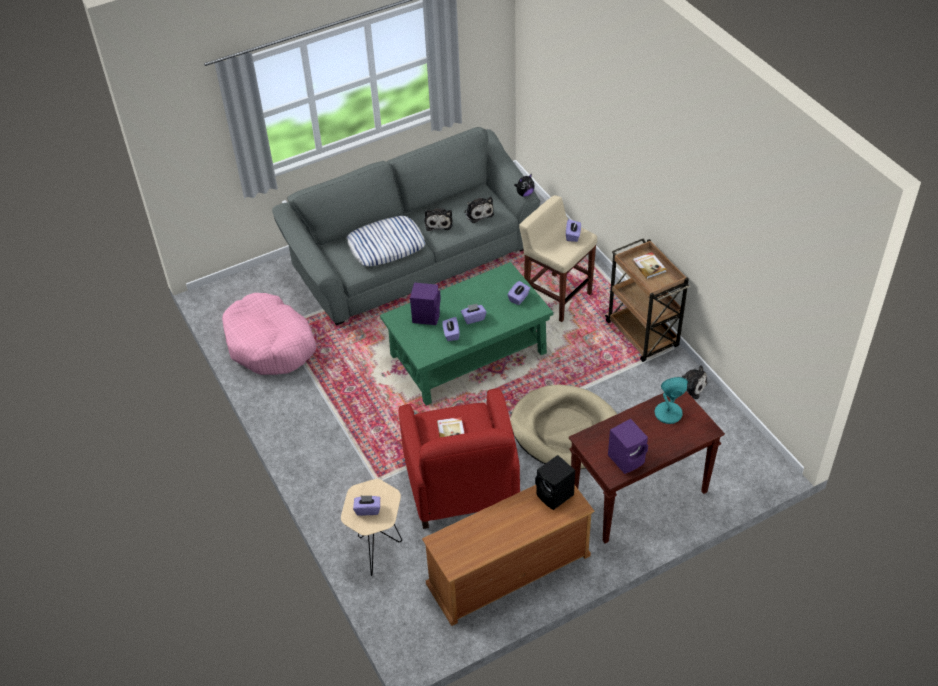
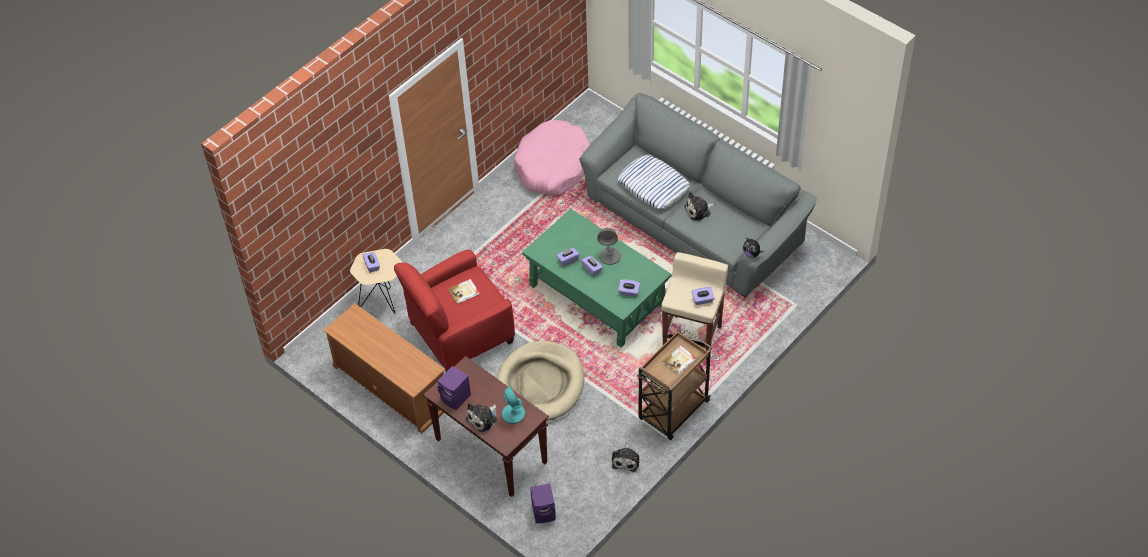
camera: 70 degrees right, 5 degrees up
purple speaker [410,283,441,325] -> purple speaker moved to [530,484,556,523]
plush toy [464,197,494,223] -> plush toy moved to [466,403,497,432]
black speaker [535,455,575,510] -> none
none -> grey table lamp [597,228,621,265]

